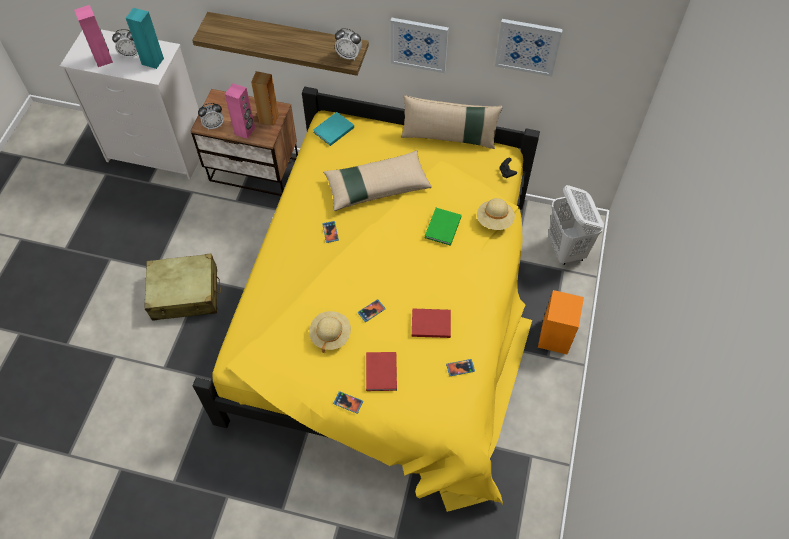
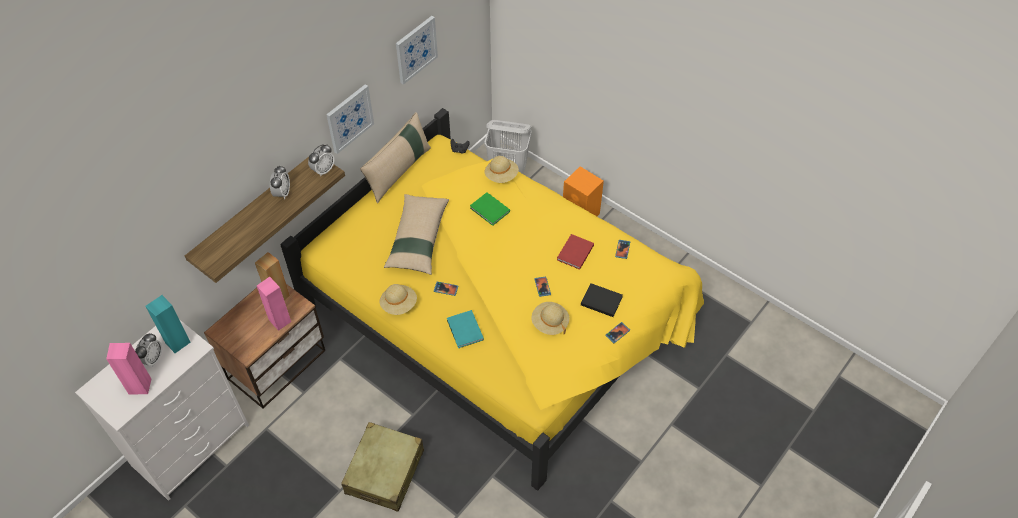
camera: 65 degrees left, 5 degrees down
alarm clock [198,103,224,130] -> alarm clock moved to [270,165,290,199]
turquoise book [313,112,354,146] -> turquoise book moved to [447,310,484,348]
red book [366,352,397,391] -> black book [581,283,623,317]
none -> beige hat [380,284,417,315]

